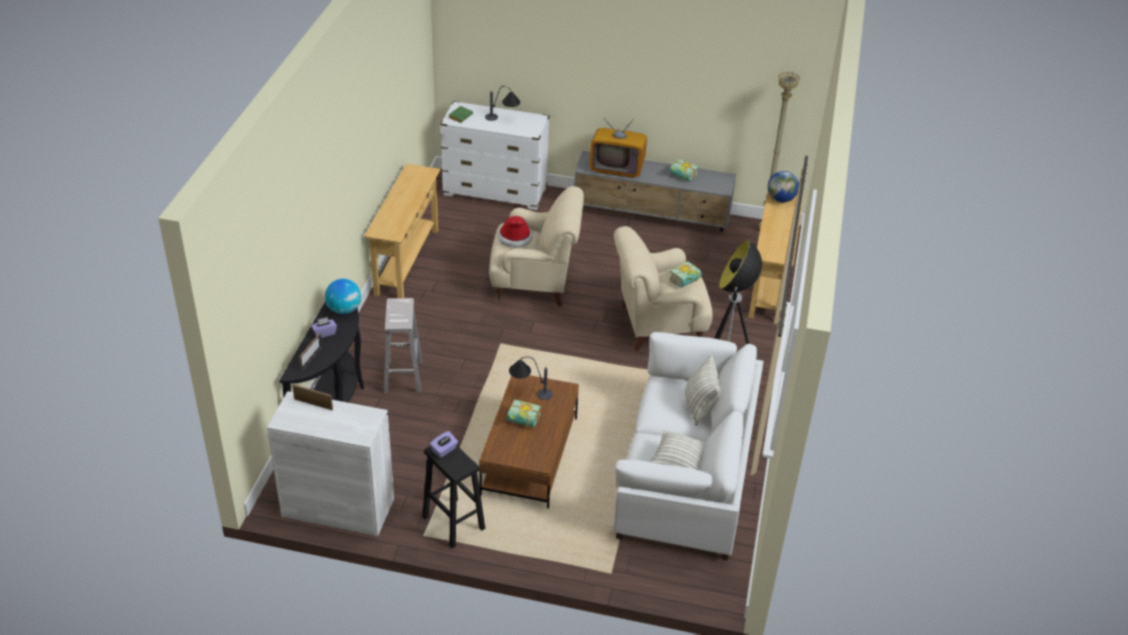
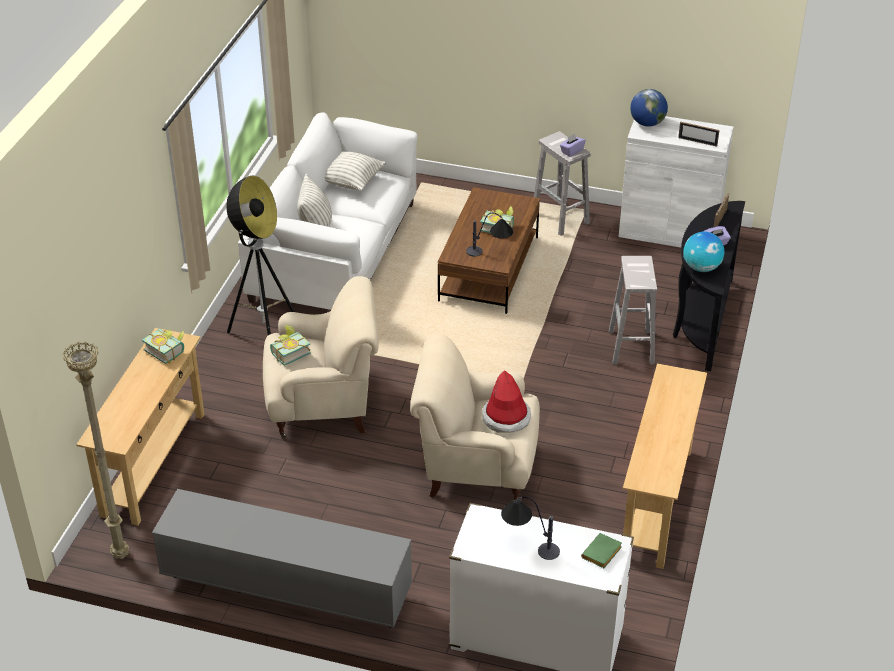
camera: 175 degrees left, 0 degrees up
black stool [422,445,485,548] -> white stool [534,131,591,236]
television [589,117,647,178] -> none
book [670,159,699,182] -> book moved to [142,329,184,364]
globe [768,171,799,202] -> globe moved to [630,89,668,126]

